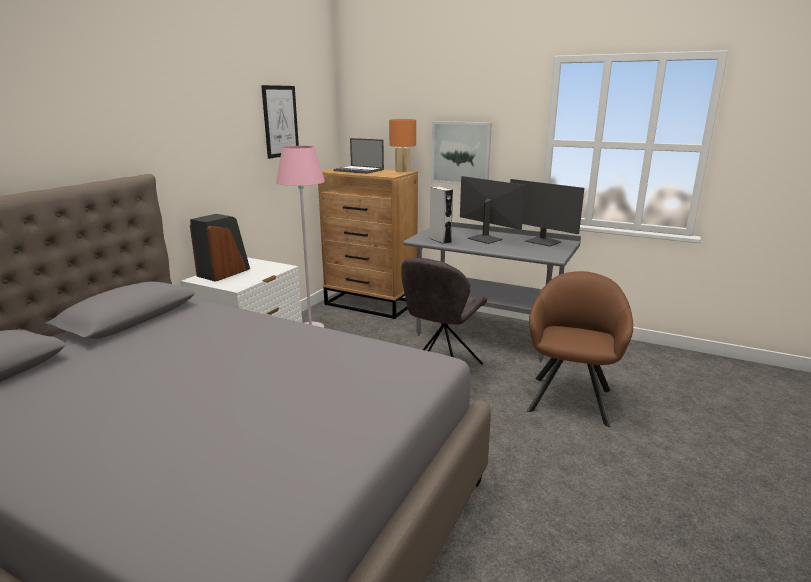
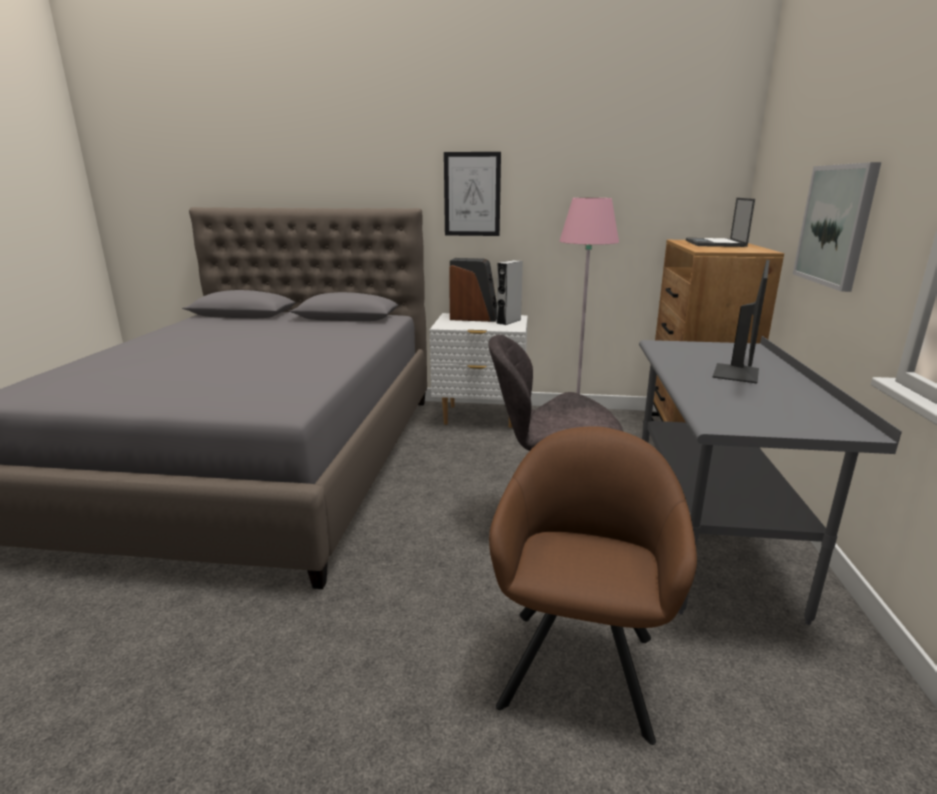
camera: 70 degrees right, 0 degrees up
picture [261,85,299,159] -> picture moved to [444,152,501,236]
orange table lamp [389,119,416,172] -> none
grey speaker [429,186,453,244] -> grey speaker moved to [496,260,523,325]
monitor [510,179,584,247] -> none
brown armchair [527,271,633,427] -> brown armchair turned 75 degrees counterclockwise [489,426,697,745]

